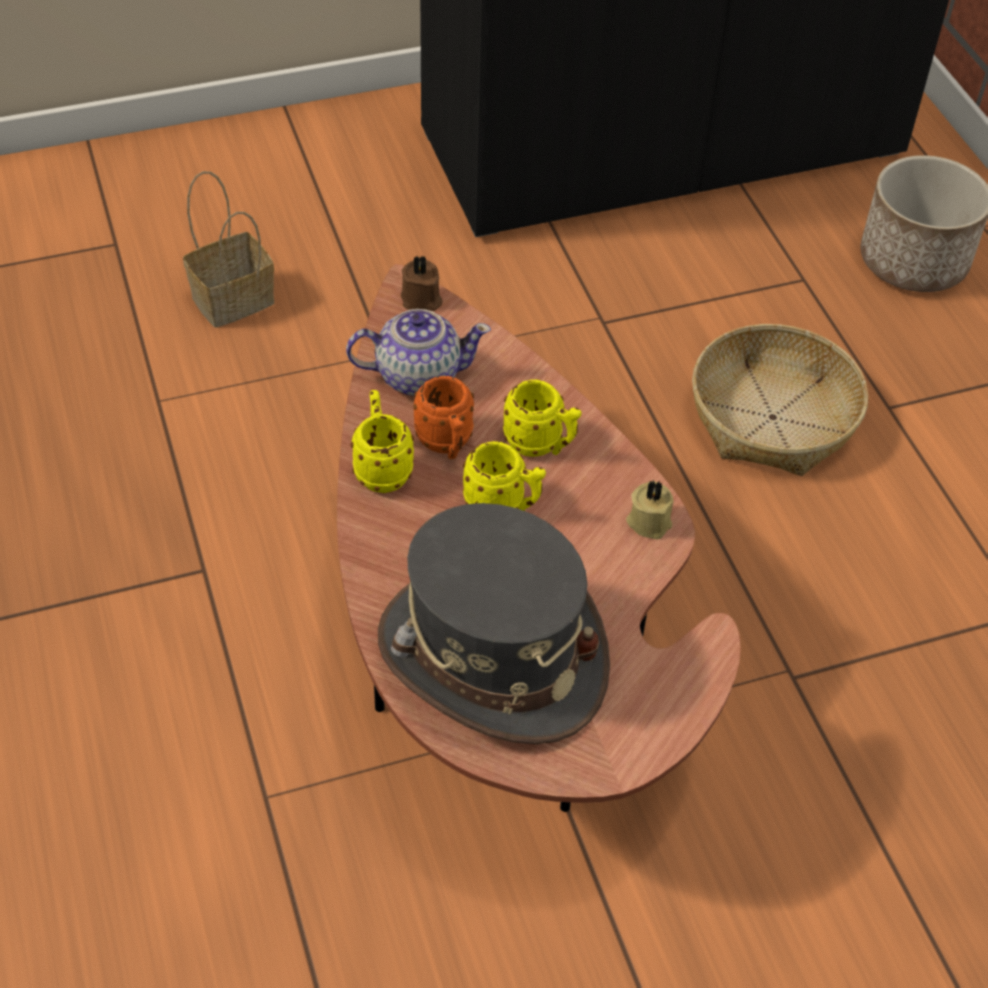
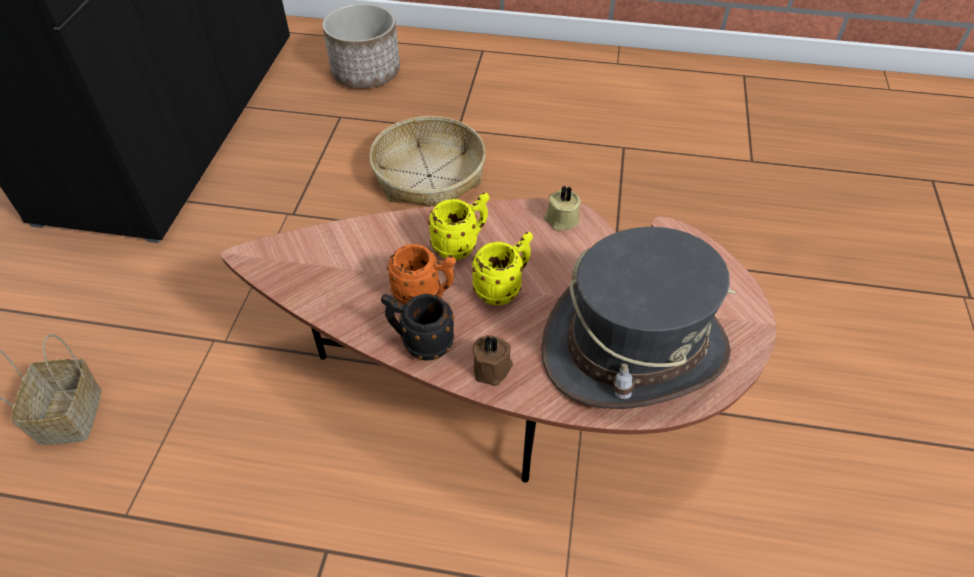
camera: 60 degrees left, 0 degrees up
teapot [346,309,491,396] -> none
yellow mug [351,390,414,493] -> black mug [381,294,455,361]
brown candle [401,255,443,311] -> brown candle moved to [473,335,513,386]

